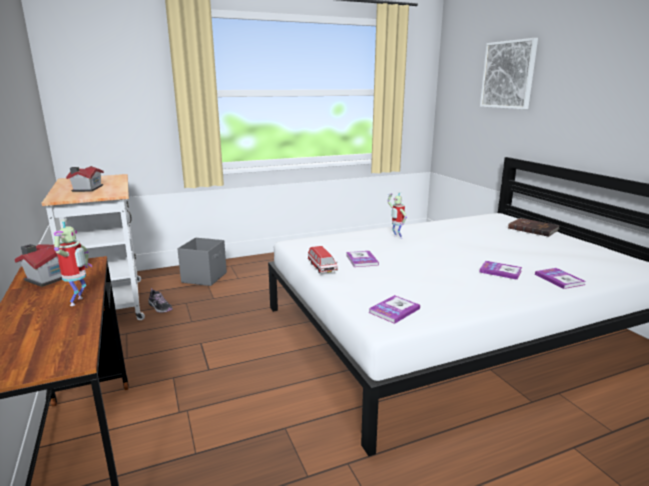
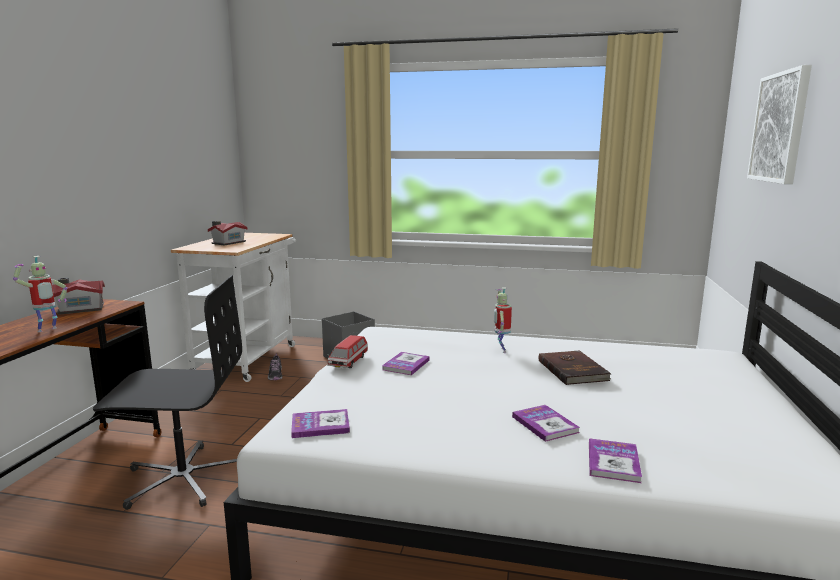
camera: 35 degrees right, 5 degrees down
brown book [508,218,559,237] -> brown book moved to [538,350,611,385]
none -> black office chair [93,275,242,510]

